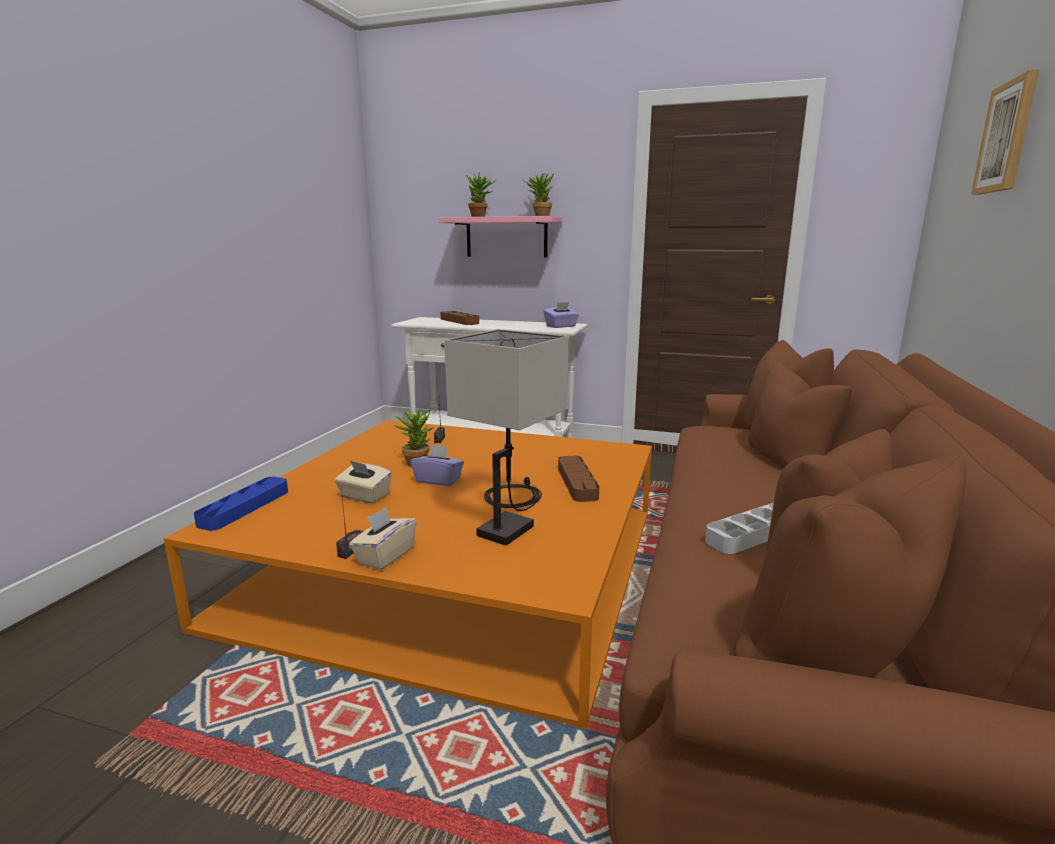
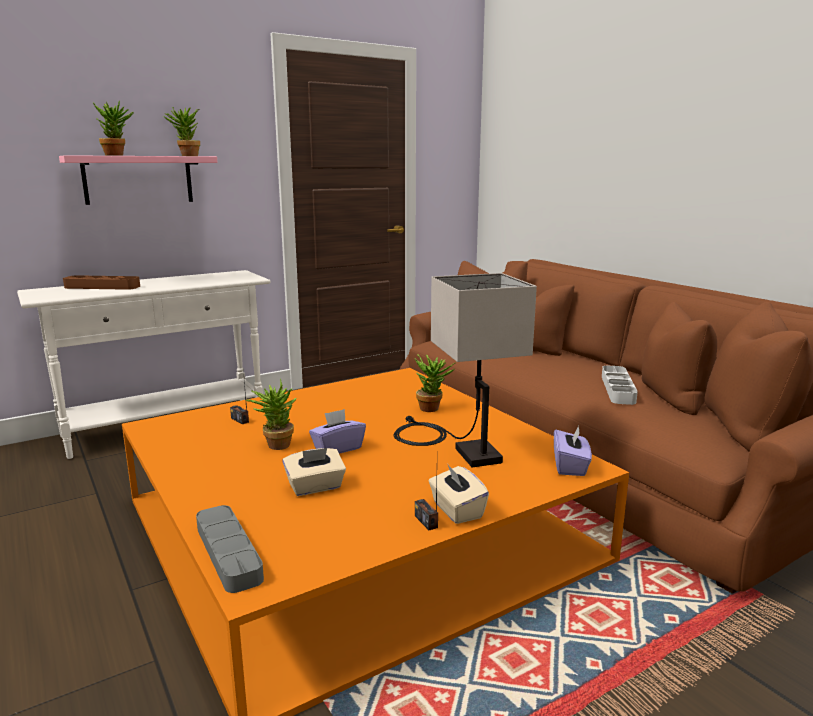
camera: 50 degrees left, 0 degrees up
blue tray [194,477,288,531] -> grey tray [196,505,264,593]
purple tissue box [544,302,579,328] -> purple tissue box moved to [554,426,592,476]
brown tray [558,456,599,502] -> potted plant [414,354,456,412]
picture [971,70,1039,195] -> none

